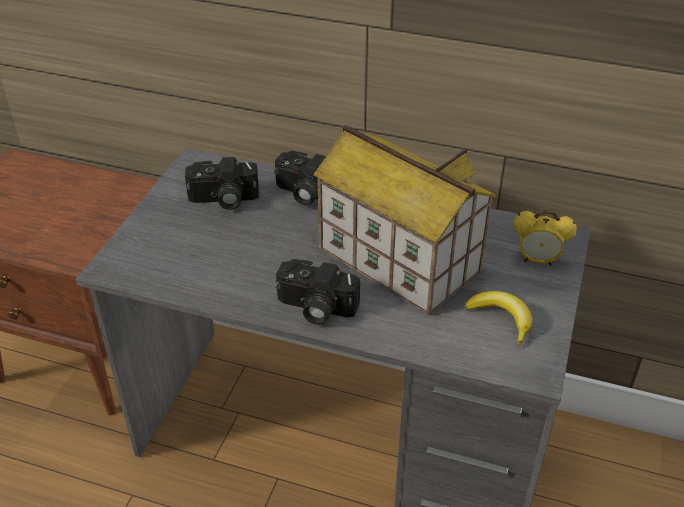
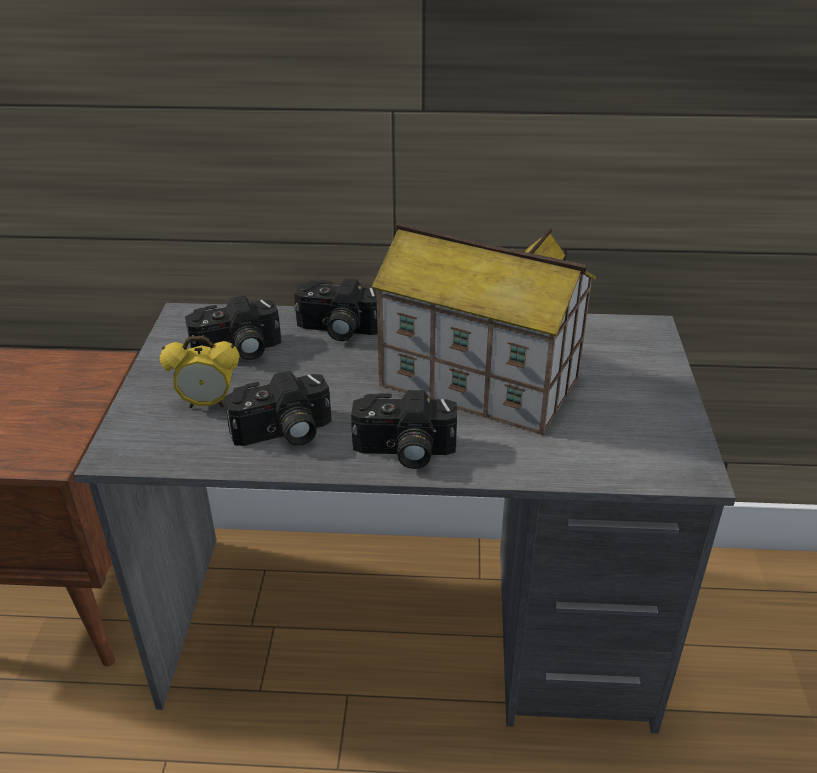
camera: 15 degrees left, 5 degrees down
banana [465,291,532,346] -> none
alarm clock [513,209,577,266] -> alarm clock moved to [160,336,240,408]
none -> camera [224,371,331,446]

